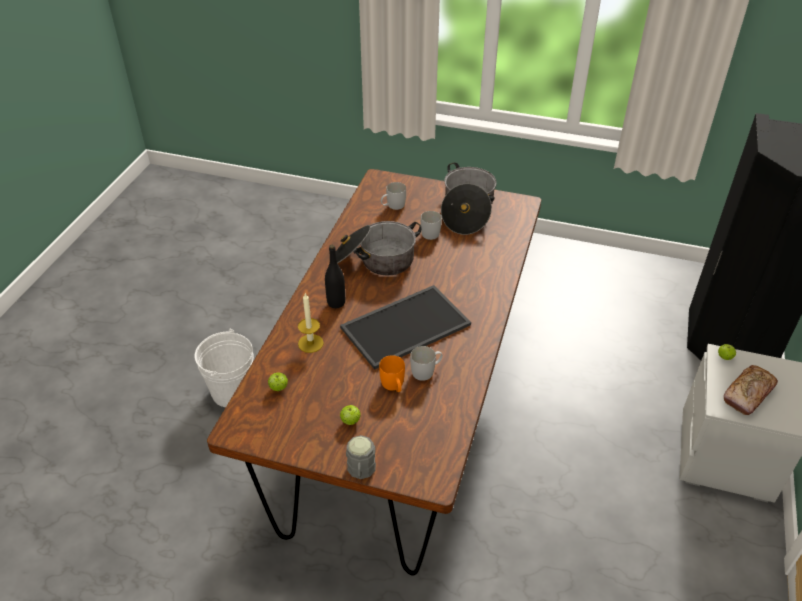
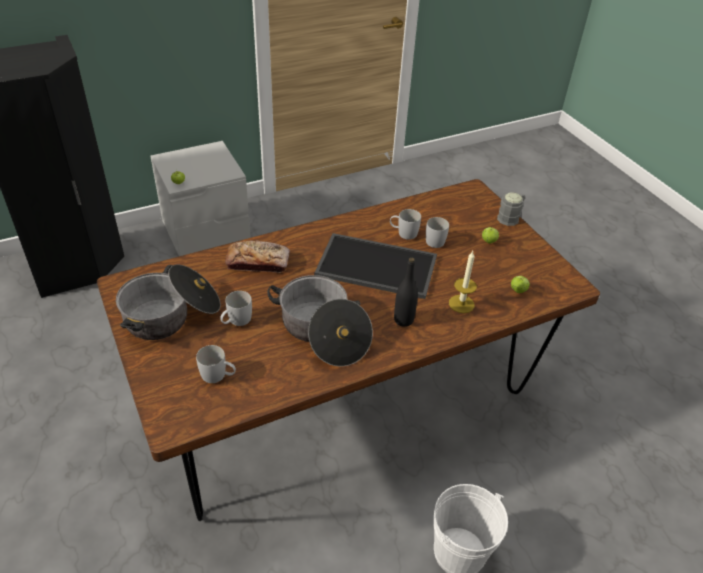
camera: 135 degrees left, 0 degrees up
orange mug [379,355,405,392] -> white mug [426,217,449,248]
bread [724,365,778,415] -> bread moved to [225,241,290,273]

